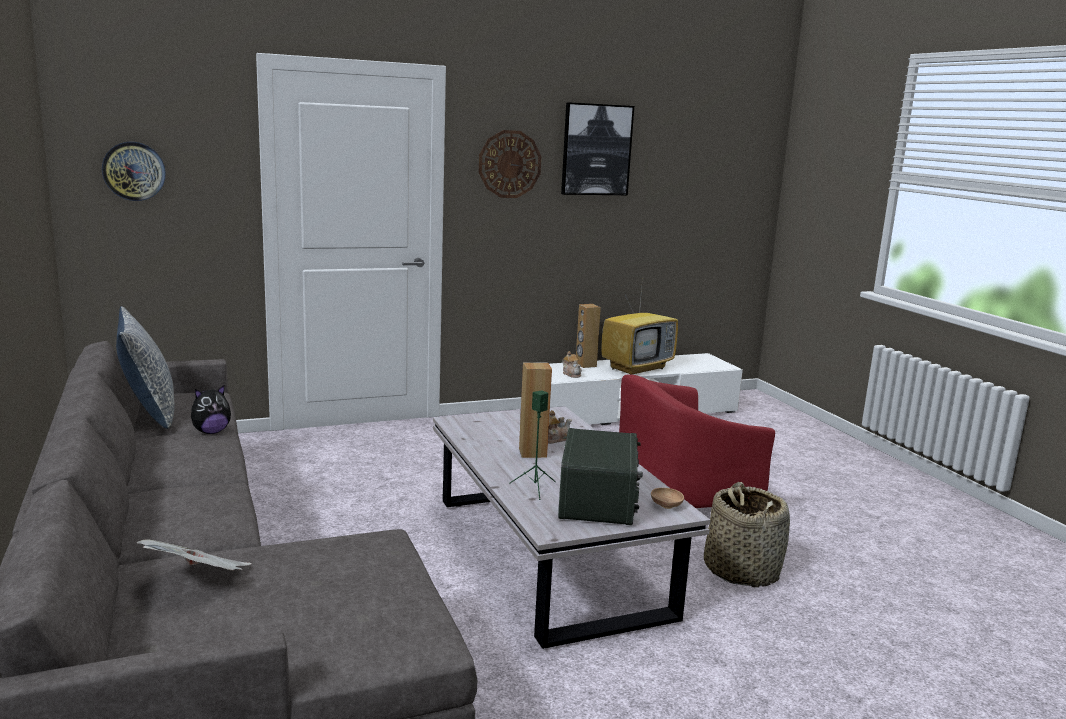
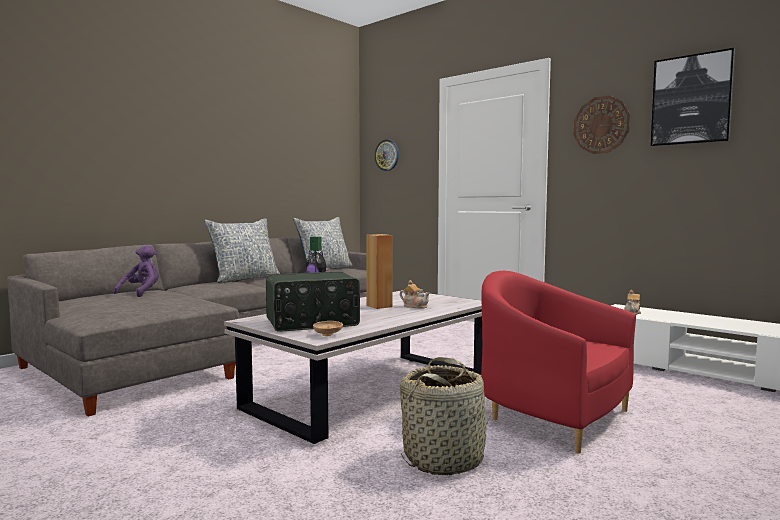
camera: 65 degrees right, 10 degrees down
newspaper [137,539,252,570] -> purple plush toy [113,245,159,297]
brown speaker [576,304,601,368] -> none
television [601,277,678,375] -> none
none -> pillow [204,218,280,283]

